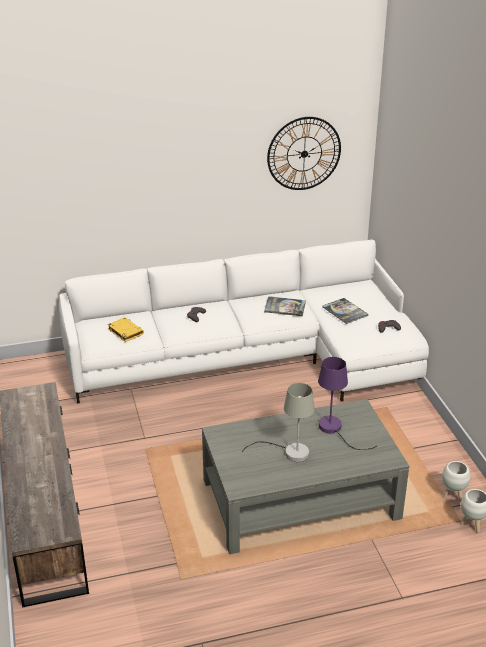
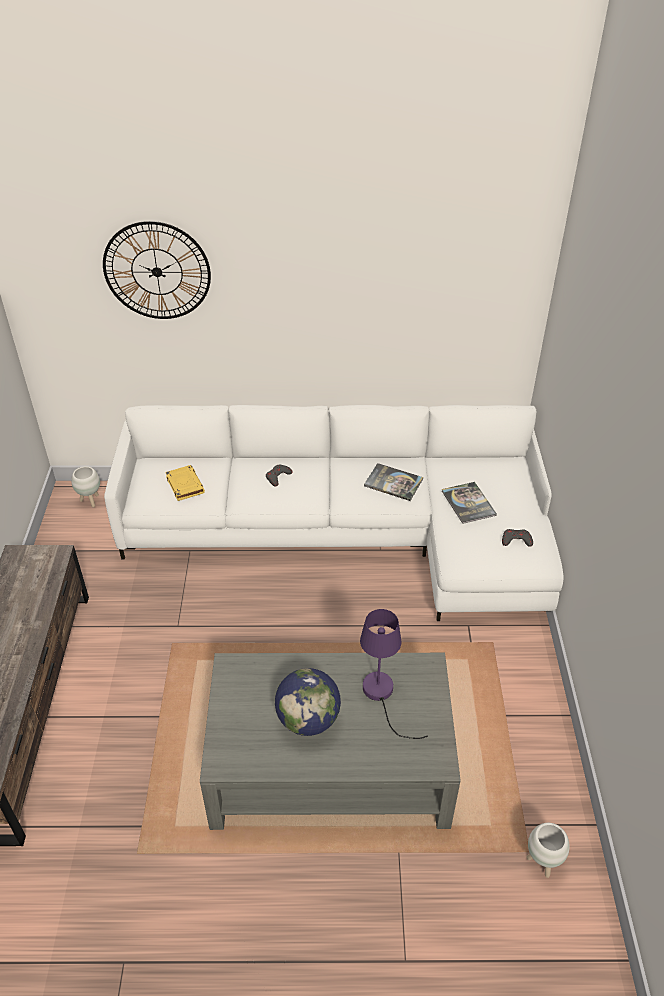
camera: 15 degrees right, 10 degrees up
grey table lamp [242,383,315,462] -> globe [275,668,341,736]
wall clock [267,117,341,190] -> wall clock moved to [103,221,211,319]
white planter [442,461,470,502] -> white planter moved to [71,466,100,507]

